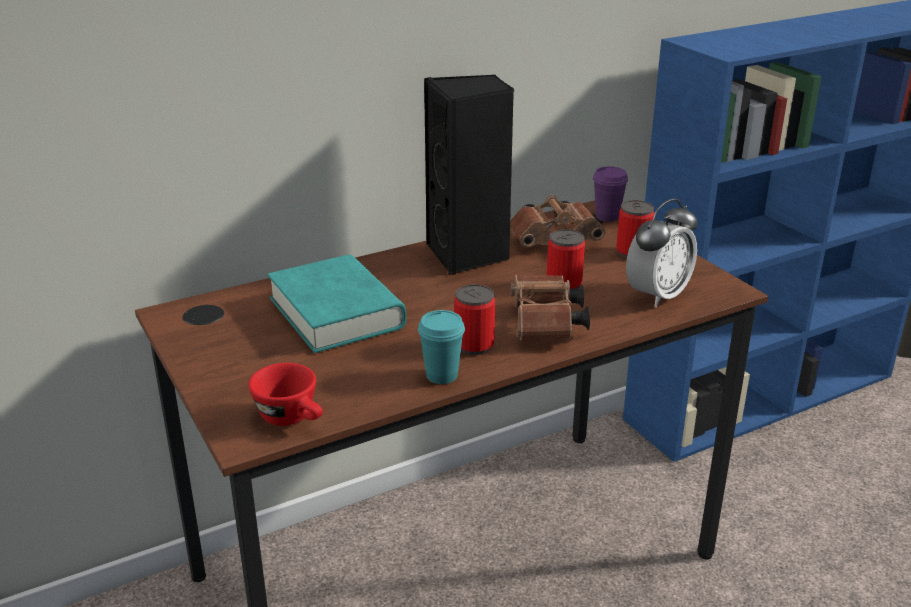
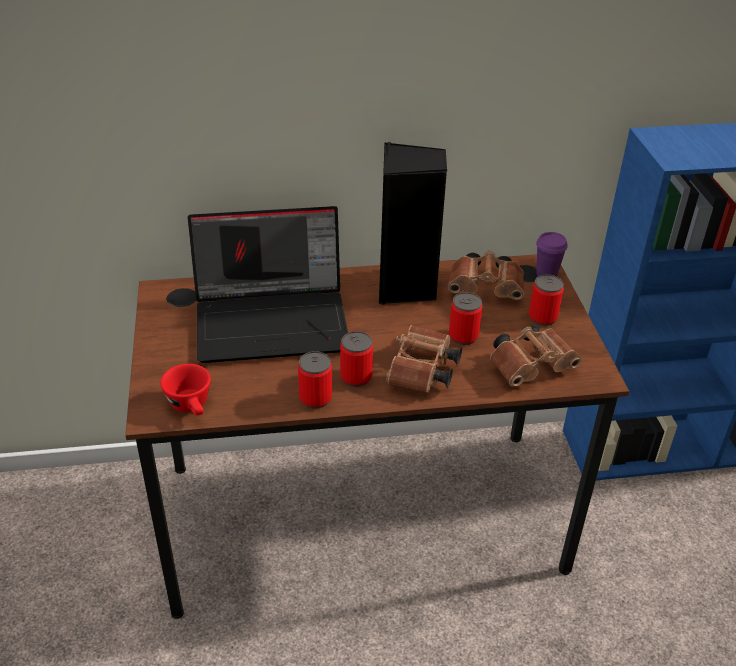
camera: 20 degrees right, 10 degrees up
turquoise book [267,255,406,353] -> laptop [188,206,348,363]
turquoise cup [418,310,465,384] -> can [298,351,332,409]
alarm clock [626,199,697,307] -> brown binoculars [490,325,582,387]

